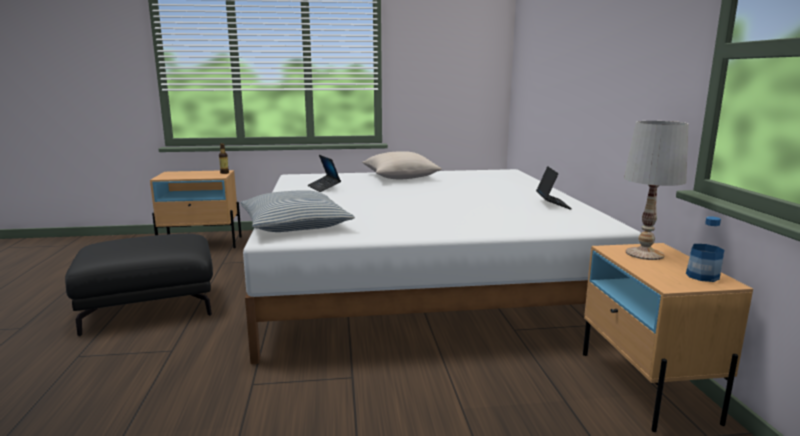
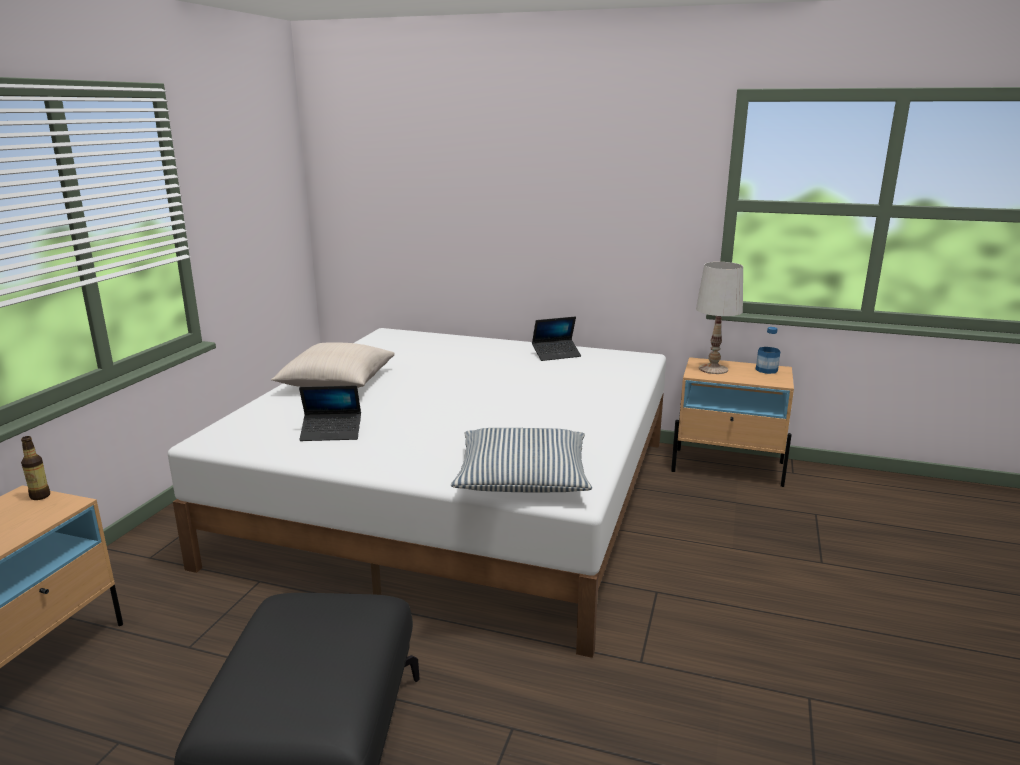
camera: 65 degrees left, 5 degrees up
laptop [536,166,572,210] -> laptop turned 135 degrees clockwise [532,317,581,361]

